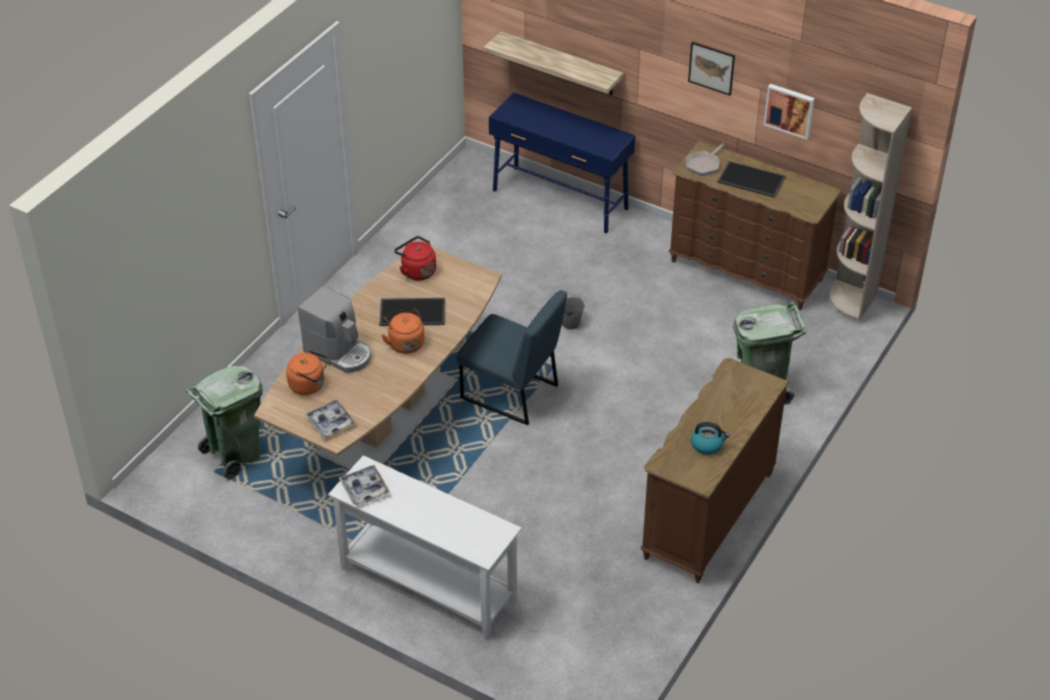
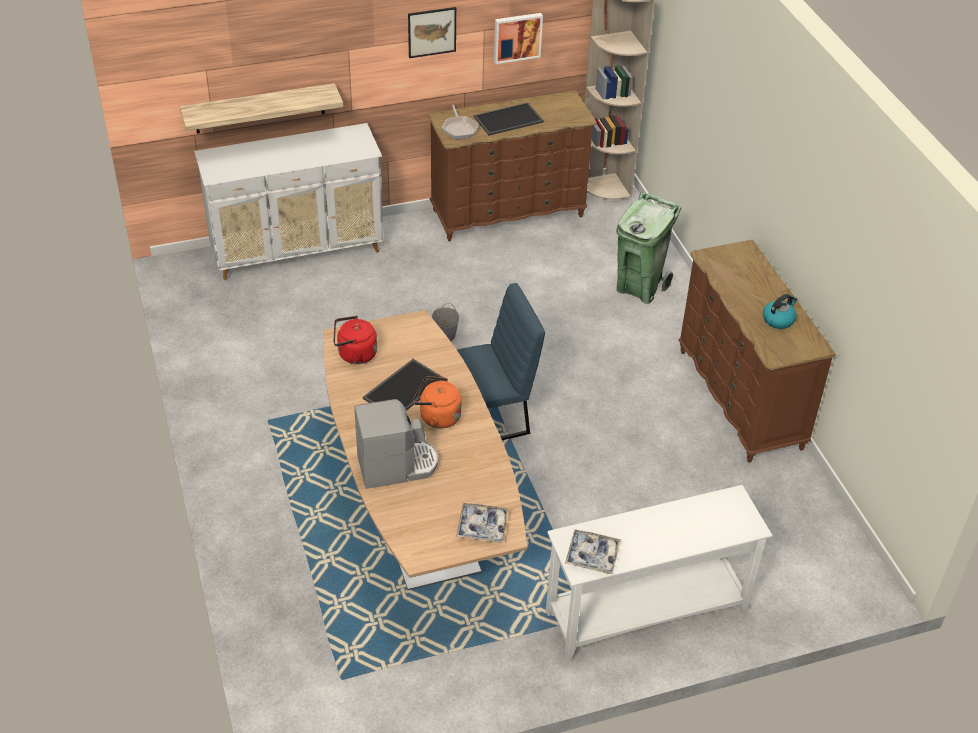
camera: 50 degrees left, 0 degrees up
green trash can [185,366,263,480] -> none
orange kettle [286,350,329,395] -> none
blue console table [489,93,635,233] -> white cabinet [194,123,383,280]

